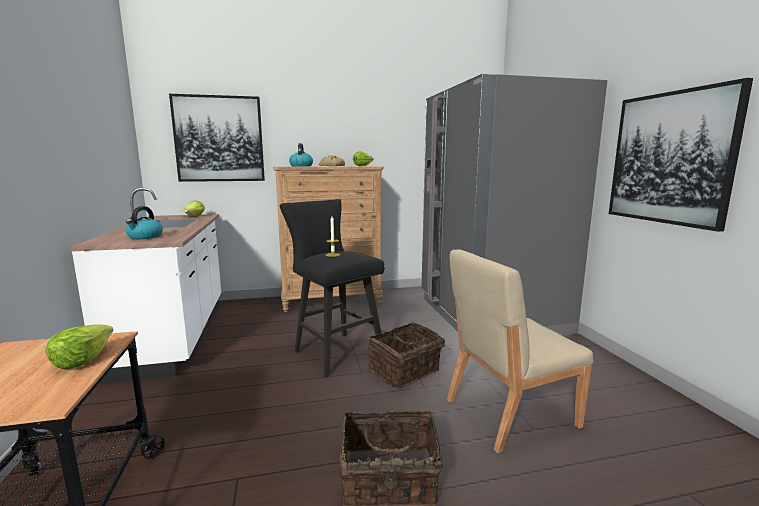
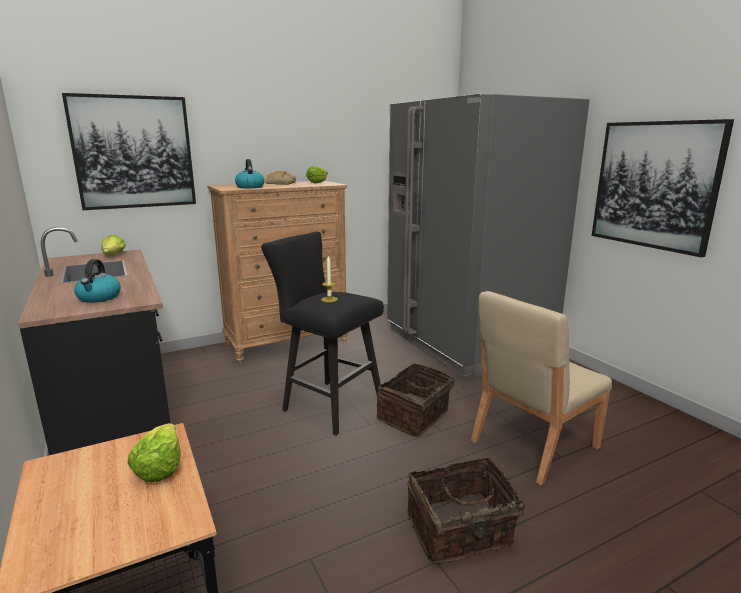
camera: 15 degrees left, 5 degrees up
white counter [70,188,221,384] -> black counter [18,227,170,455]

